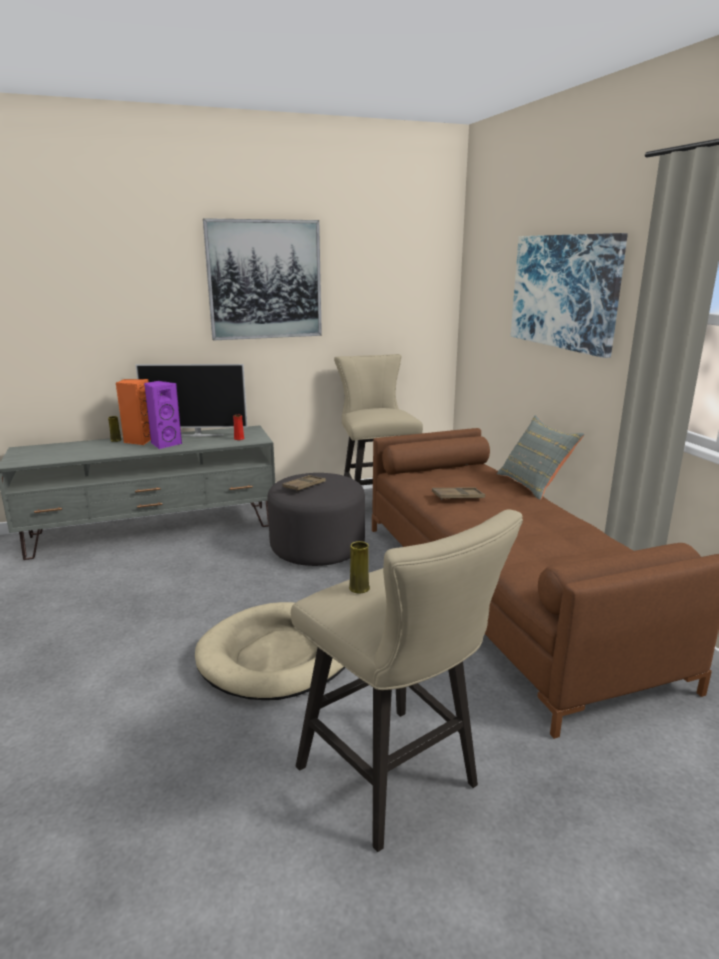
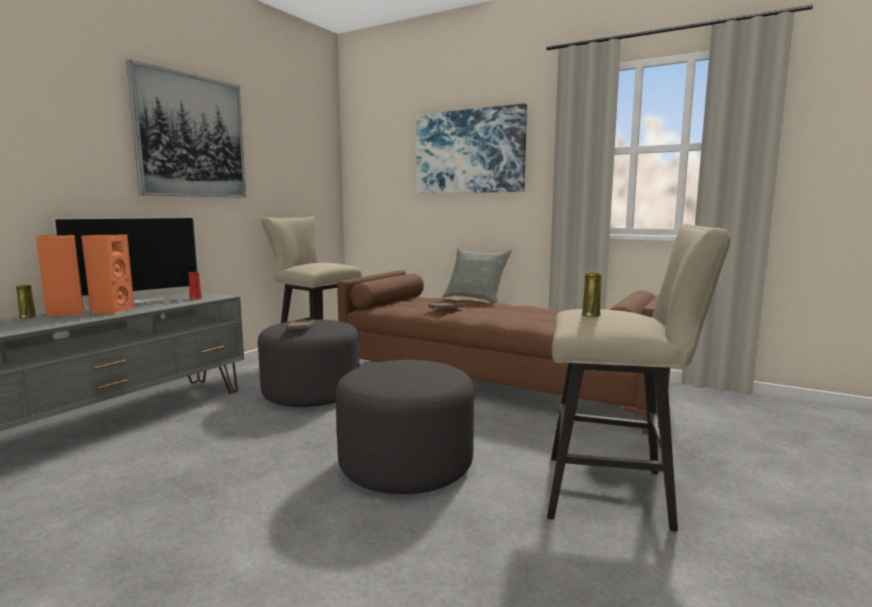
camera: 40 degrees left, 10 degrees down
purple speaker [144,381,182,449] -> orange speaker [81,235,135,314]
beige dog bed [195,602,345,700] -> grey ottoman [336,360,474,494]

